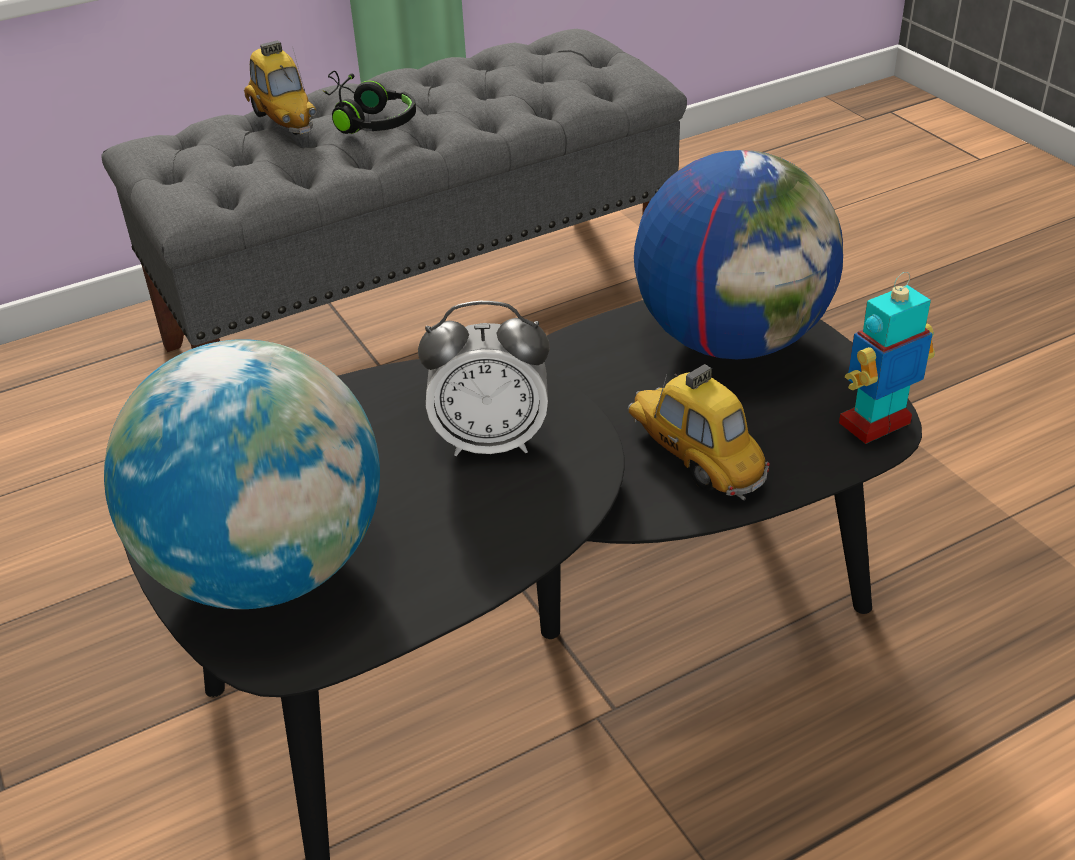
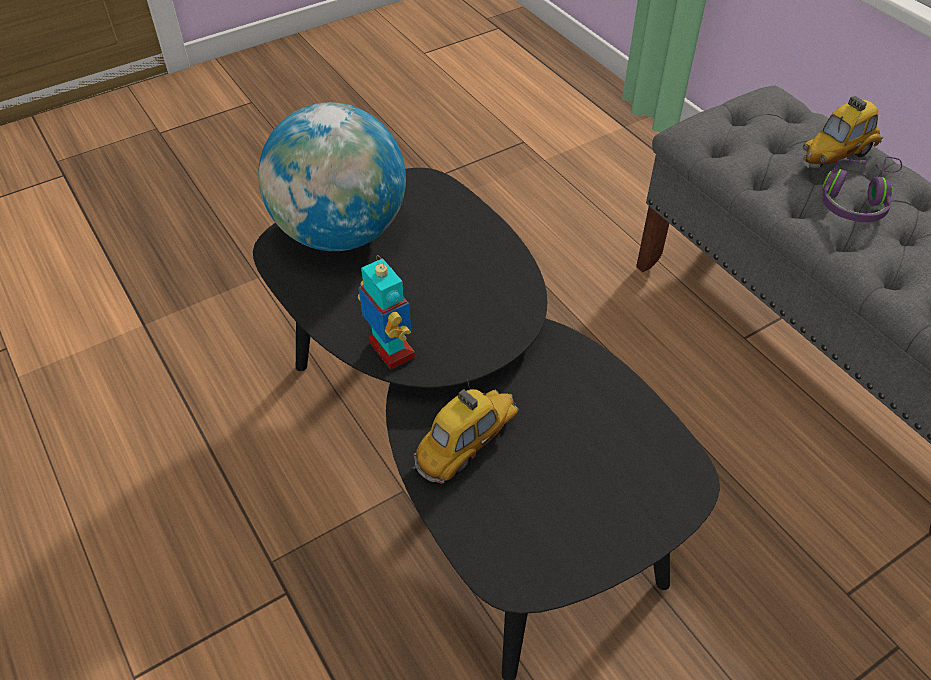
camera: 85 degrees right, 10 degrees up
black headphones [323,71,416,134] -> purple headphones [822,157,902,222]
alarm clock [418,301,550,456] -> none
globe [634,150,843,359] -> none
toy robot [839,272,935,444] -> toy robot moved to [358,255,415,370]

